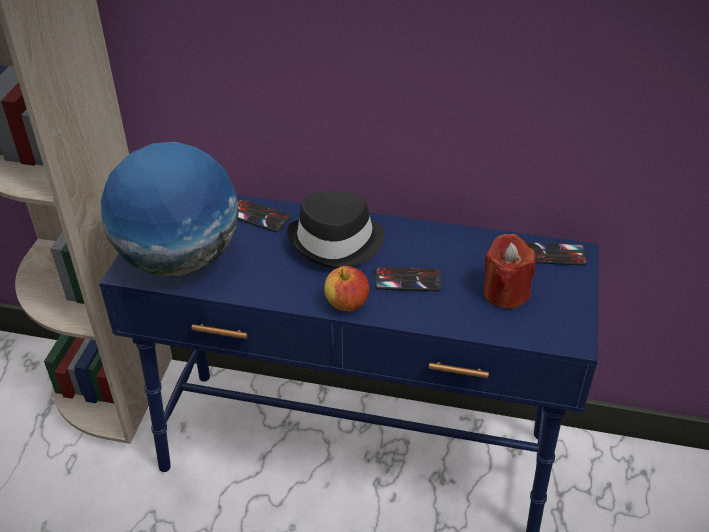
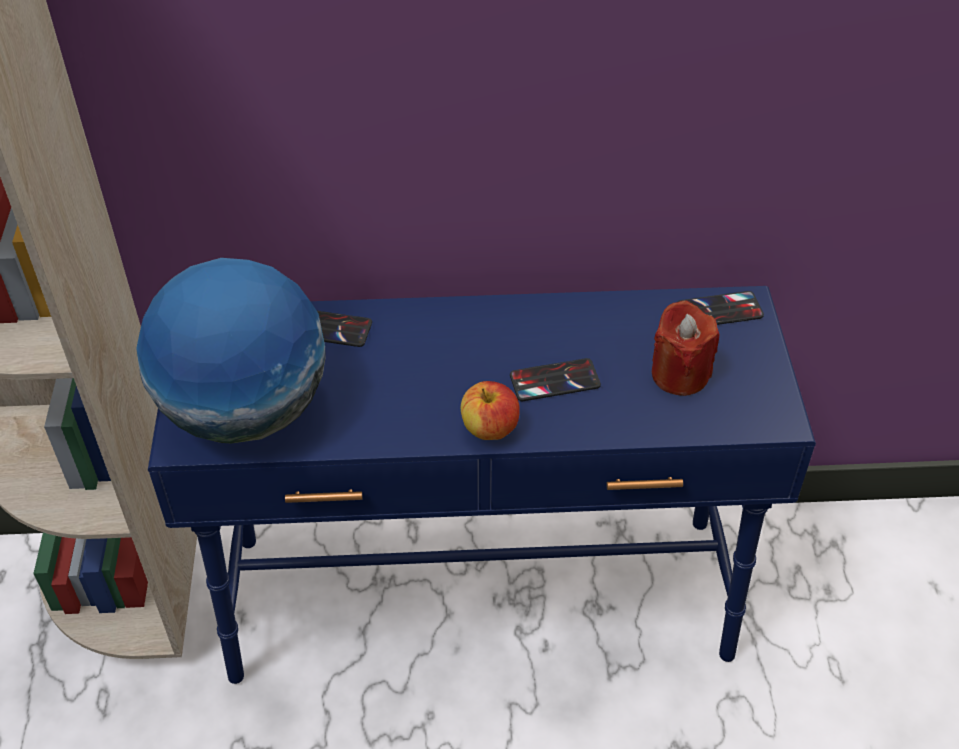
camera: 15 degrees left, 5 degrees up
black hat [287,191,385,268] -> none

